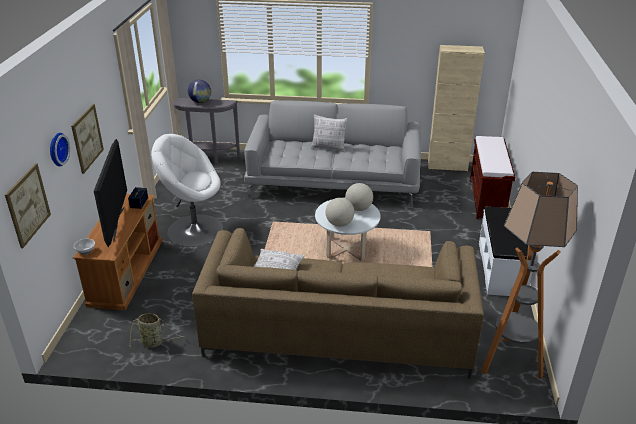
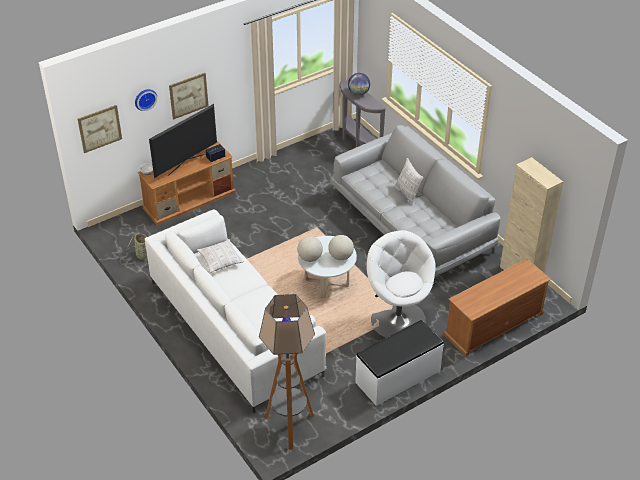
camera: 50 degrees right, 10 degrees up
white armchair [151,134,223,247] -> white armchair moved to [367,230,436,338]
brown sofa [192,228,484,379] -> white sofa [145,210,326,413]
brown bench [470,136,515,219] -> brown tv stand [443,259,551,357]

